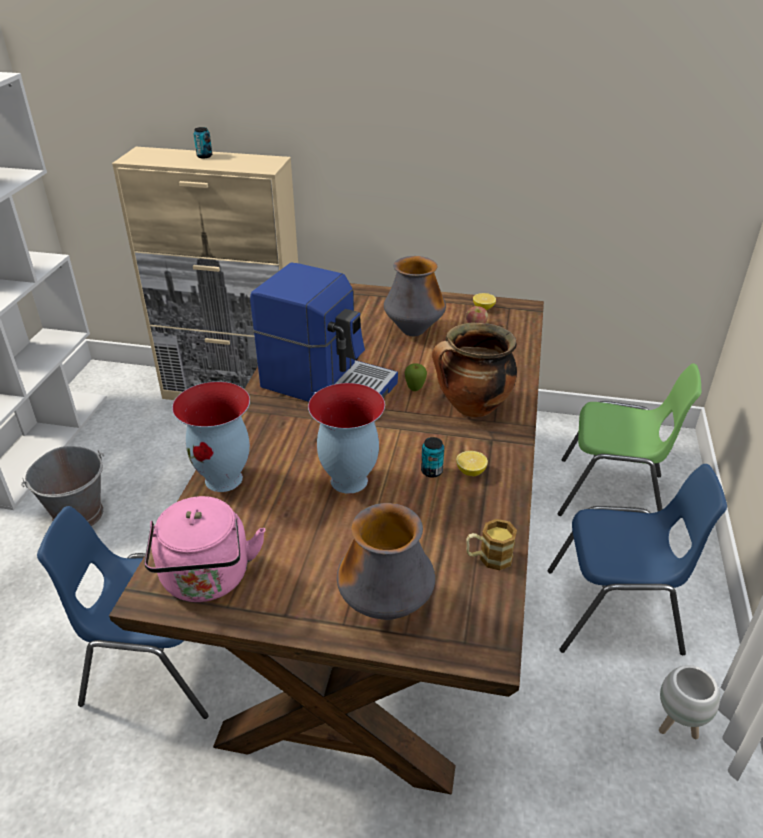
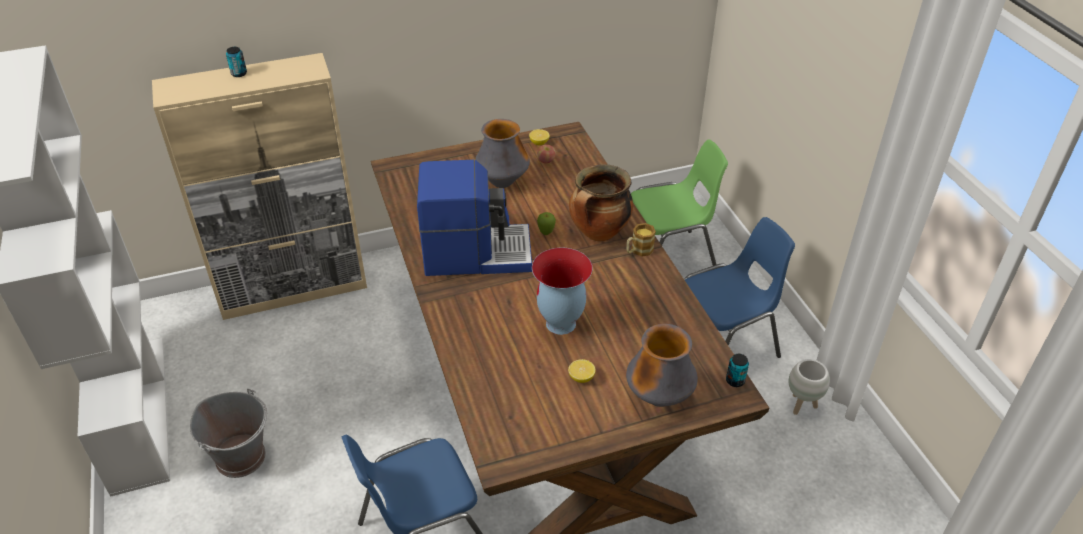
camera: 30 degrees left, 5 degrees up
pink kettle [144,496,265,602] -> none
vase [172,382,250,492] -> none
can [421,437,444,478] -> can moved to [726,354,749,387]
lemon [456,451,488,476] -> lemon moved to [568,359,595,383]
mug [466,519,517,570] -> mug moved to [626,223,656,257]

